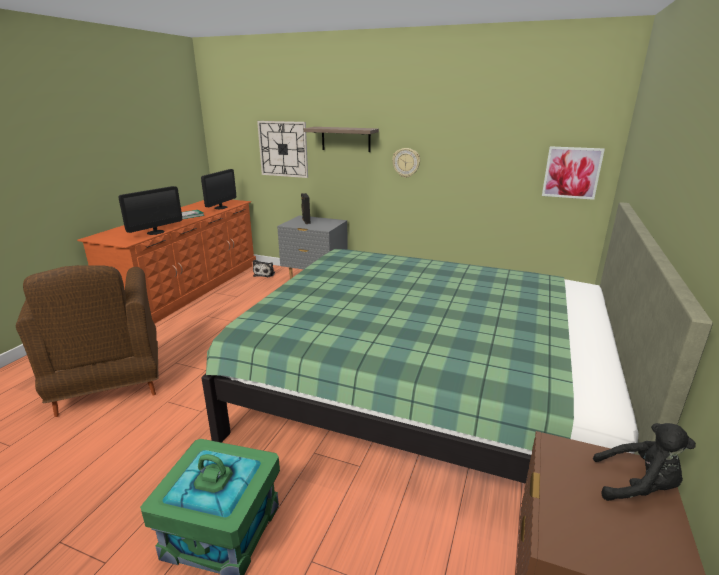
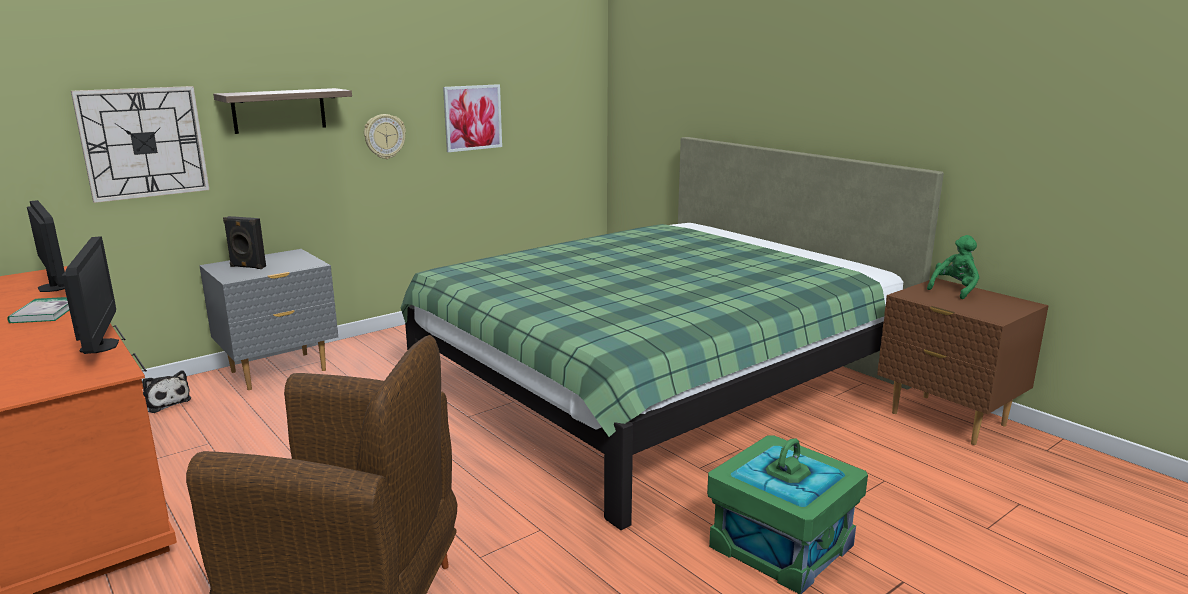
camera: 60 degrees left, 5 degrees down
picture [542,146,605,200] -> picture moved to [443,84,502,152]
black plush toy [593,423,696,501] -> green plush toy [927,235,979,299]

